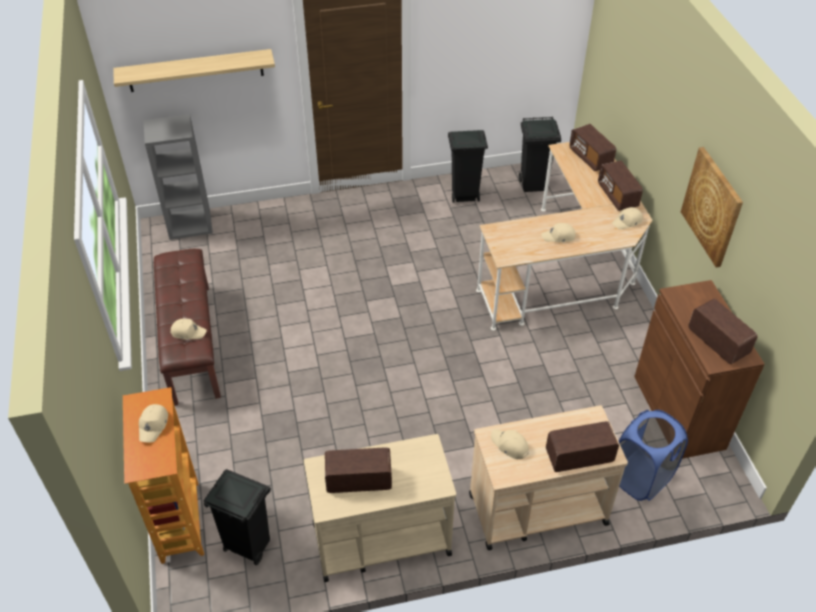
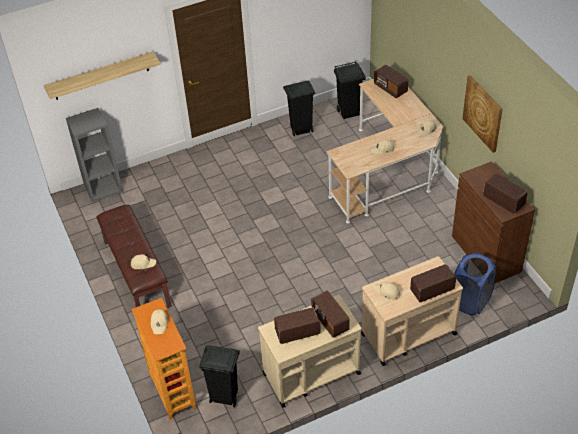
camera: 10 degrees left, 0 degrees up
radio [598,161,643,211] -> radio moved to [311,291,350,338]

